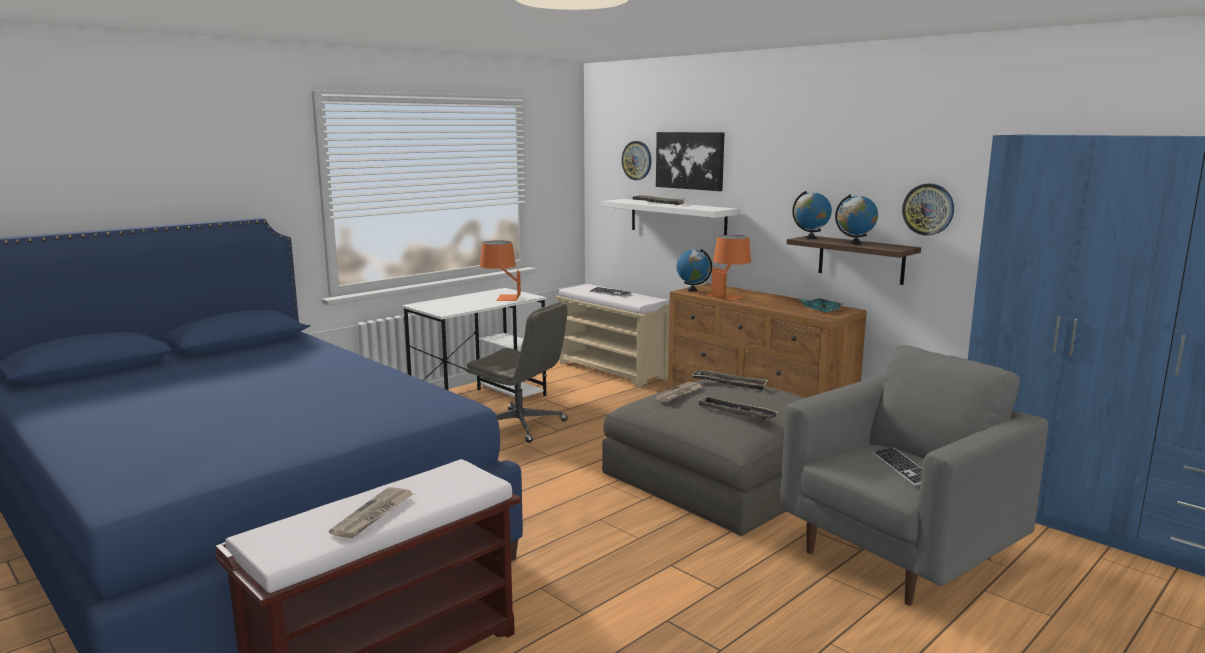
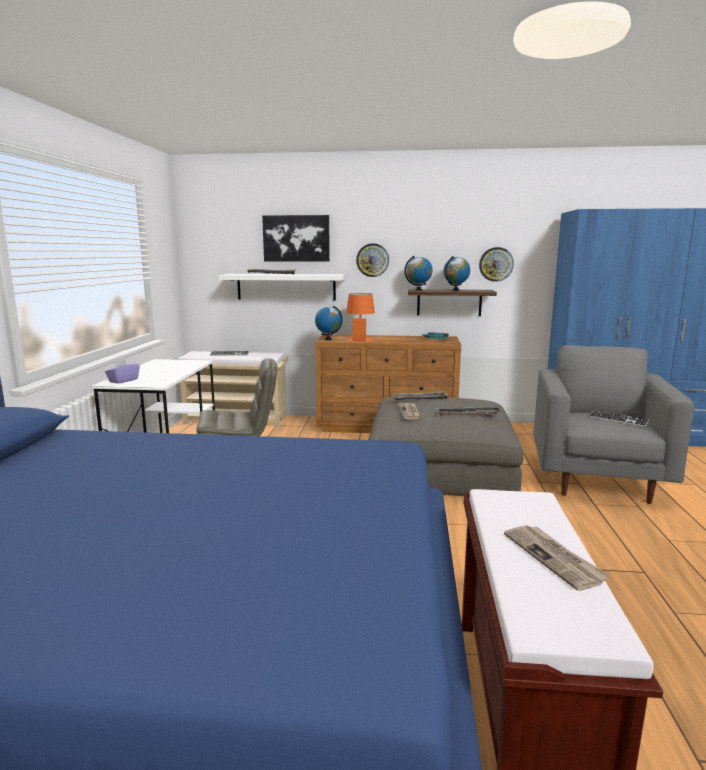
camera: 40 degrees left, 0 degrees up
orange table lamp [480,240,521,301] -> none
wall clock [621,141,652,180] -> wall clock moved to [356,243,389,277]
none -> purple tissue box [105,358,140,384]

